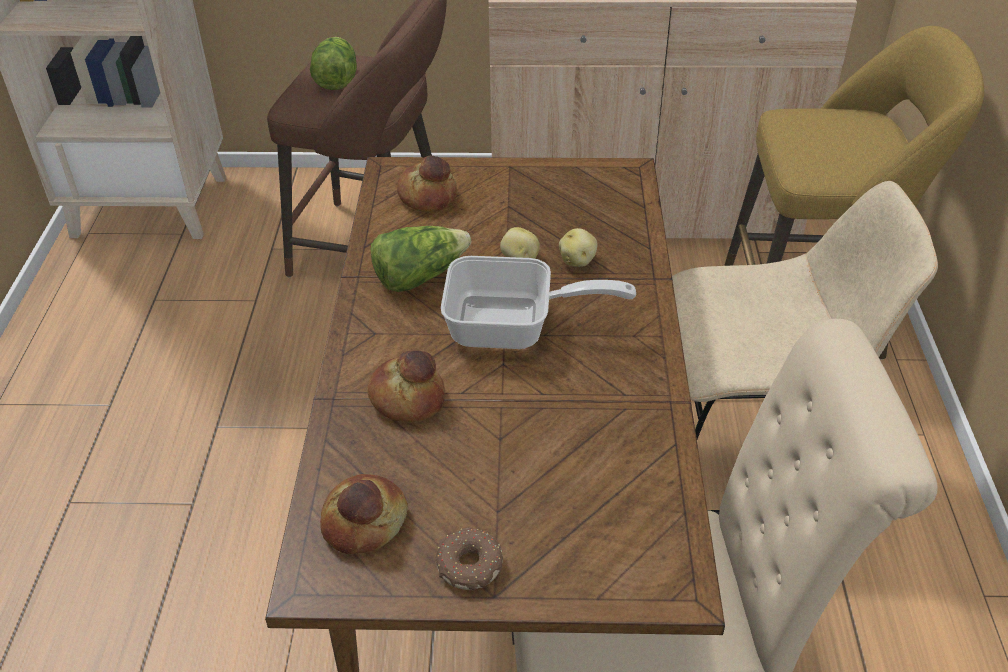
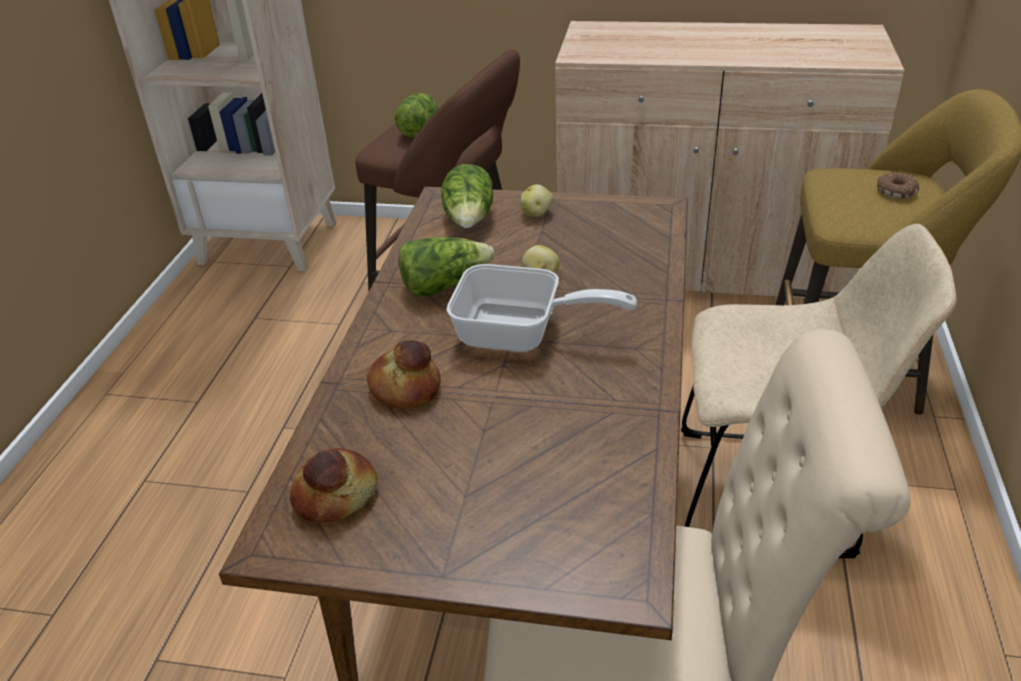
camera: 10 degrees right, 5 degrees down
bread [397,156,457,212] -> lettuce [441,164,493,228]
donut [436,528,503,591] -> donut moved to [877,173,919,199]
potato [559,228,598,267] -> potato moved to [520,184,553,217]

